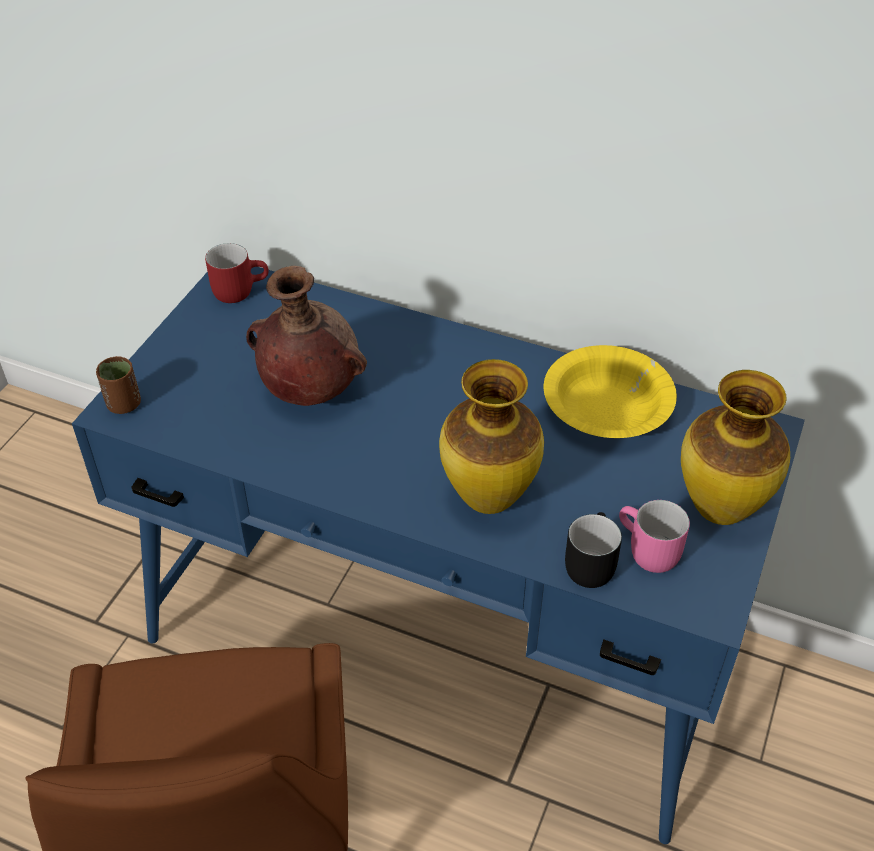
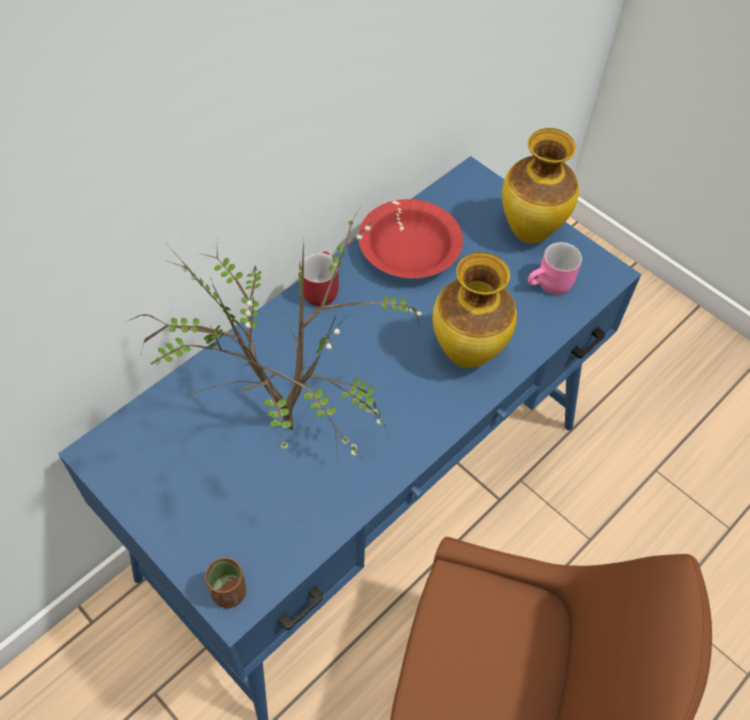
camera: 70 degrees left, 10 degrees up
red mug [205,243,268,303] -> red mug moved to [299,251,339,306]
brown vase [246,266,367,406] -> potted plant [128,204,424,462]
yellow bowl [544,345,677,438] -> red bowl [359,199,463,278]
black mug [565,512,622,588] -> none

